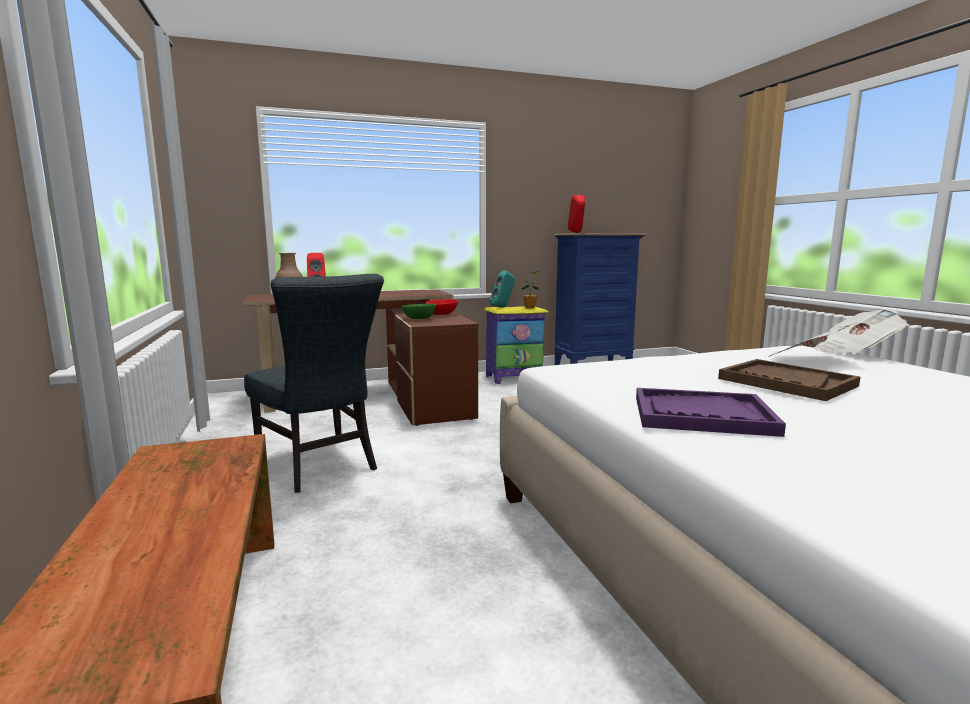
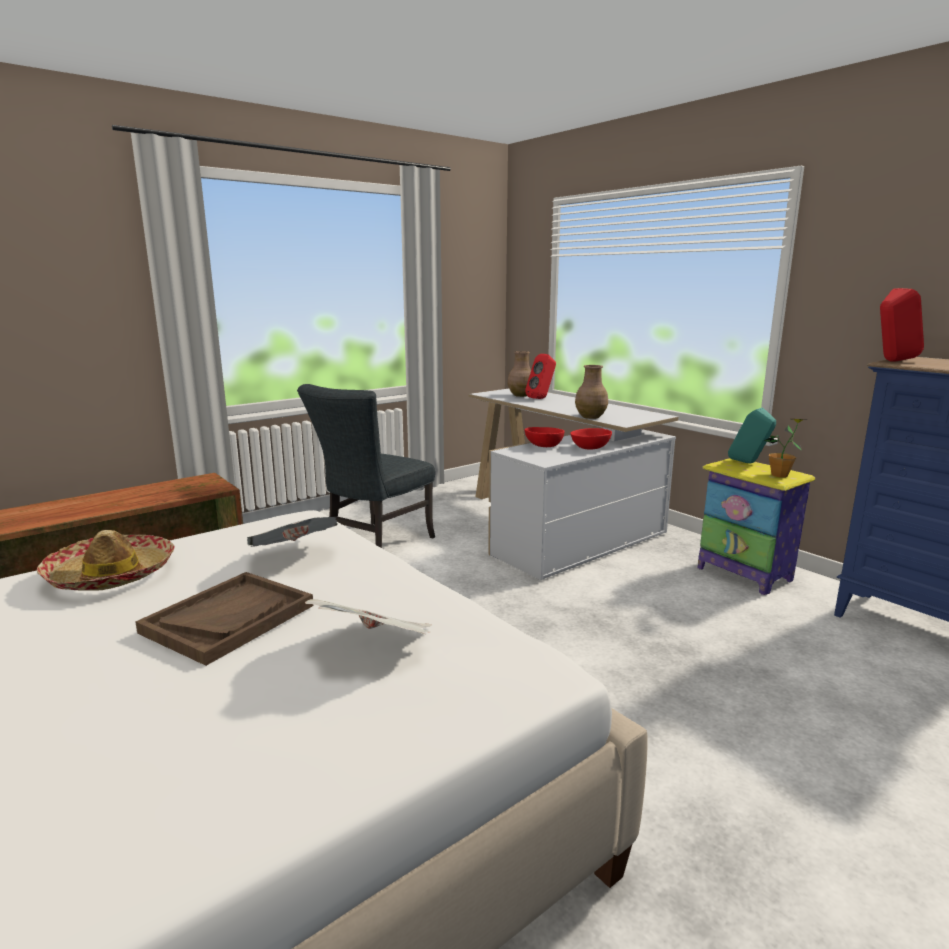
camera: 70 degrees right, 5 degrees up
brown desk [242,289,479,426] -> white desk [469,389,678,580]
green bowl [401,304,436,319] -> red bowl [524,427,565,447]
purple tray [636,388,786,437] -> hat [37,530,175,591]
newspaper [814,309,907,353] -> newspaper moved to [247,517,338,547]
none -> brown vase [575,365,608,419]

